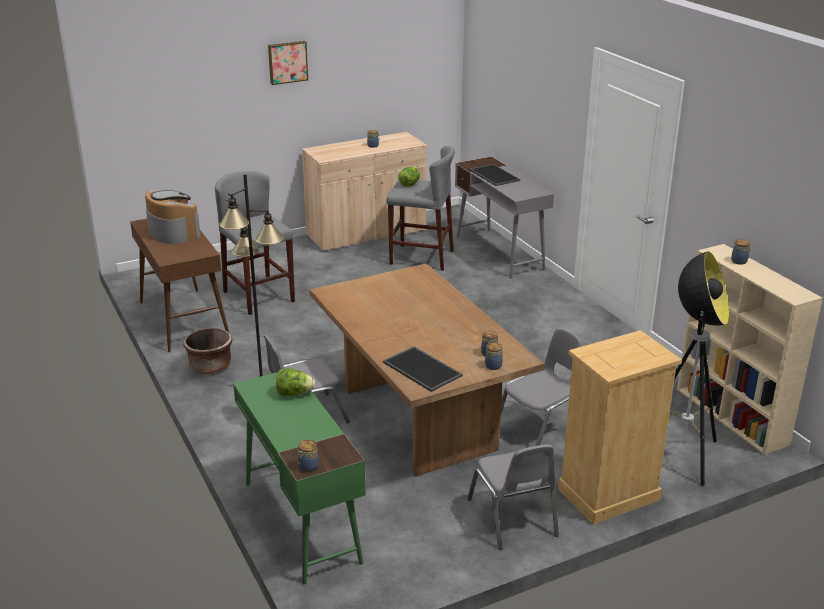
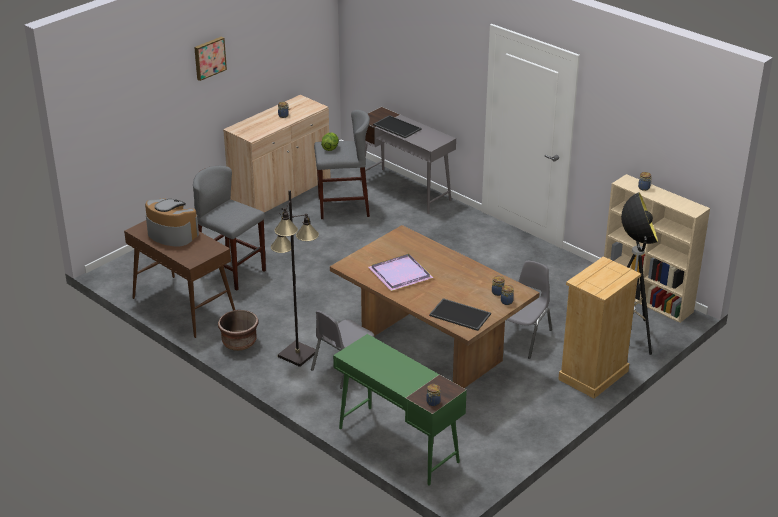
camera: 20 degrees left, 5 degrees up
lettuce [276,369,315,396] -> none
grey chair [467,444,559,549] -> none
none -> purple tray [368,254,434,291]

